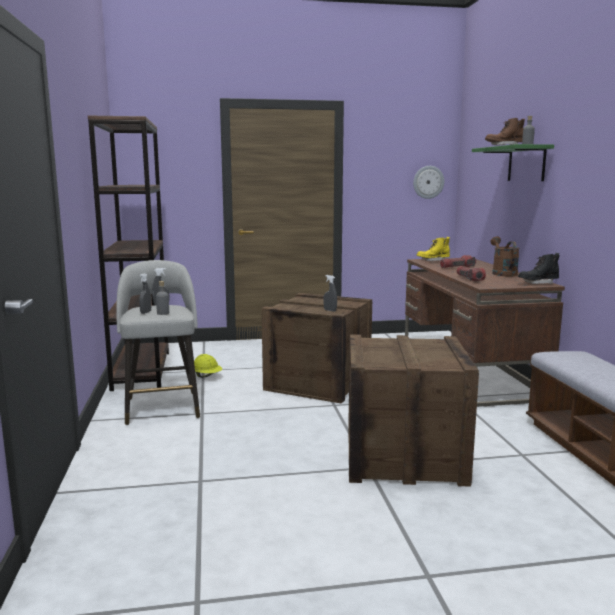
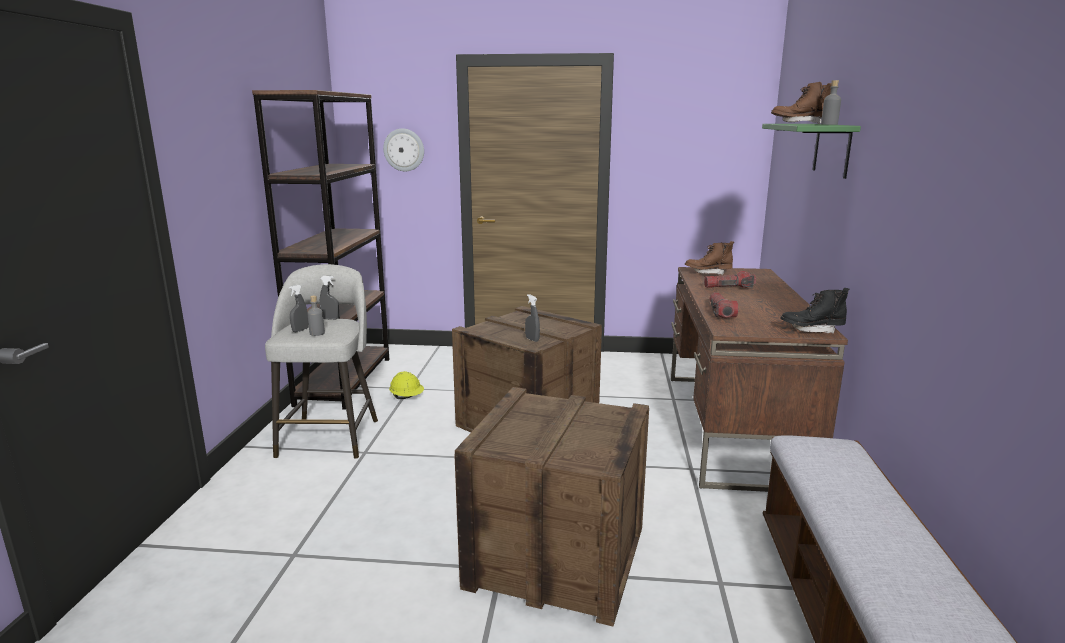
camera: 15 degrees right, 5 degrees up
wall clock [413,166,444,199] -> wall clock moved to [383,128,424,171]
yellow boot [417,237,450,261] -> brown boot [685,241,734,275]
brown watering can [491,236,520,276] -> none

